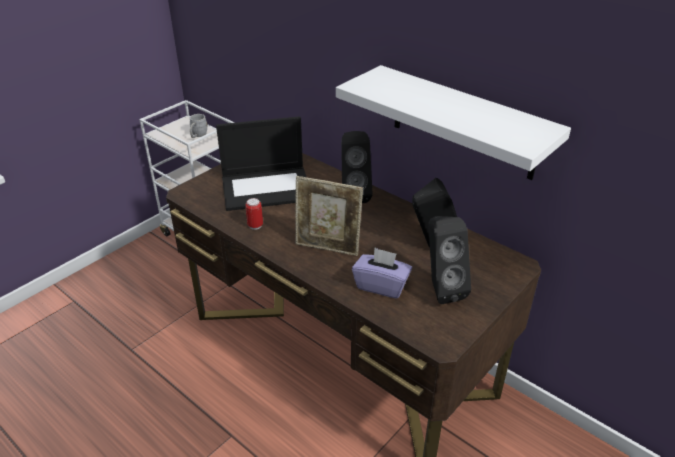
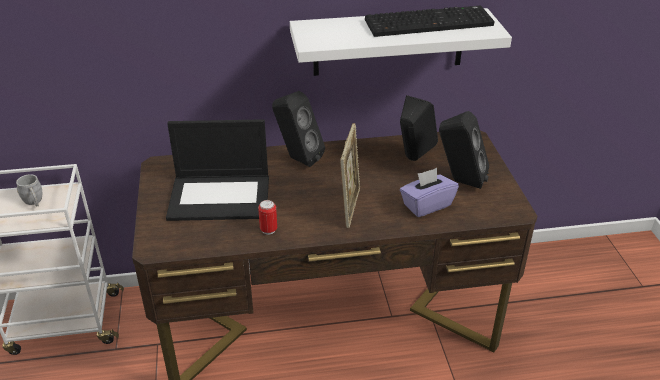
camera: 50 degrees left, 0 degrees up
laptop [216,116,306,211] -> laptop turned 60 degrees clockwise [166,119,269,221]
picture frame [295,176,363,256] -> picture frame turned 45 degrees counterclockwise [340,123,360,228]
none -> keyboard [365,6,495,37]

